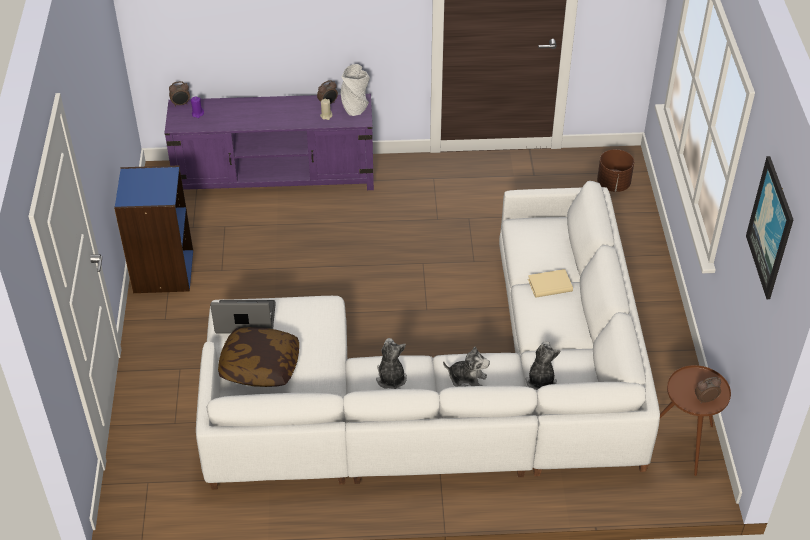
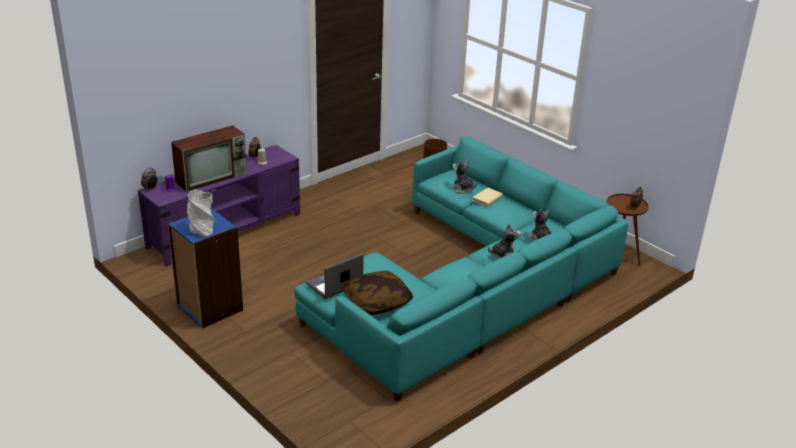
camera: 40 degrees left, 15 degrees down
white sofa [196,181,660,490] -> turquoise sofa [294,136,628,402]
grey vase [341,64,370,116] -> grey vase moved to [187,190,215,237]
plush toy [376,338,407,389] -> plush toy moved to [449,160,477,194]
picture [746,156,794,299] -> none
none -> television [171,126,247,192]

